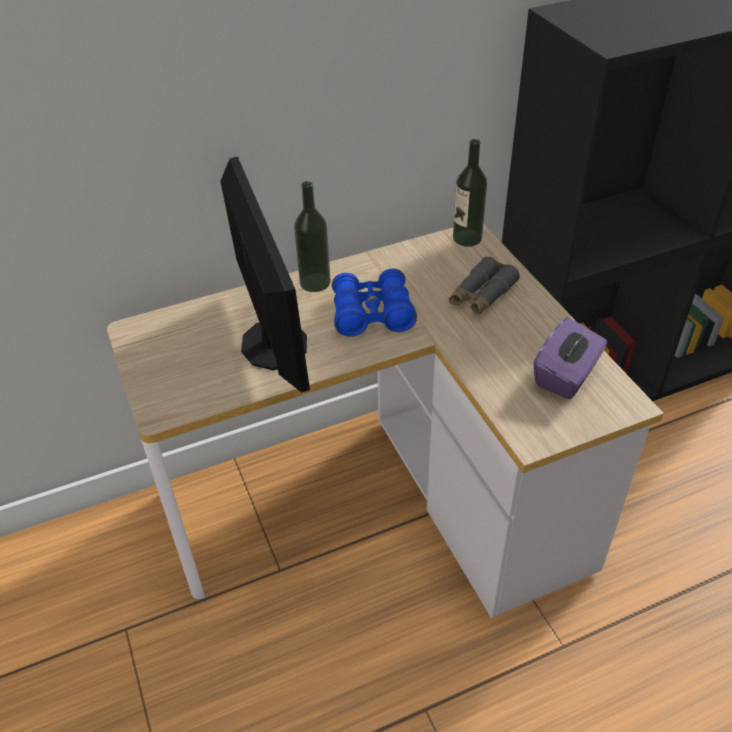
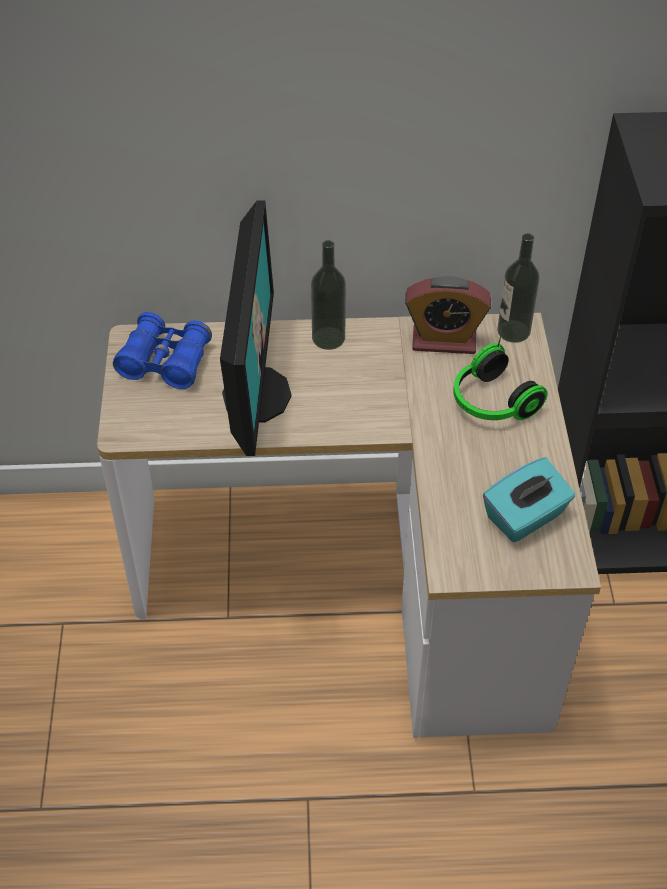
camera: 20 degrees right, 5 degrees up
blue binoculars [332,269,417,337] -> blue binoculars moved to [113,312,212,389]
grey binoculars [449,256,520,316] -> headphones [453,336,548,420]
purple tissue box [534,317,607,399] -> turquoise tissue box [483,457,575,542]
none -> alarm clock [405,276,491,354]

